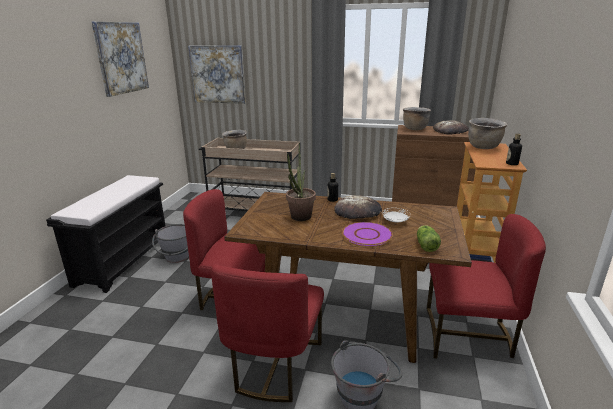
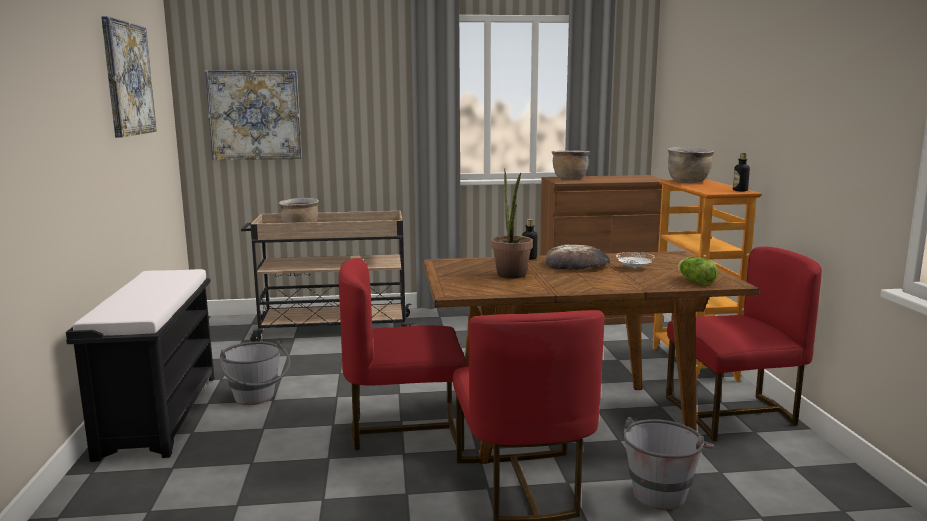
camera: 20 degrees left, 10 degrees down
purple plate [342,222,393,246] -> none
bread [433,120,469,134] -> none

